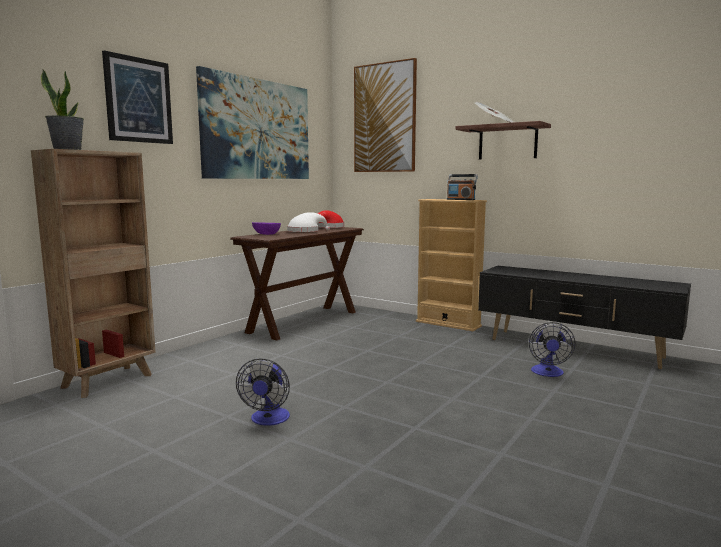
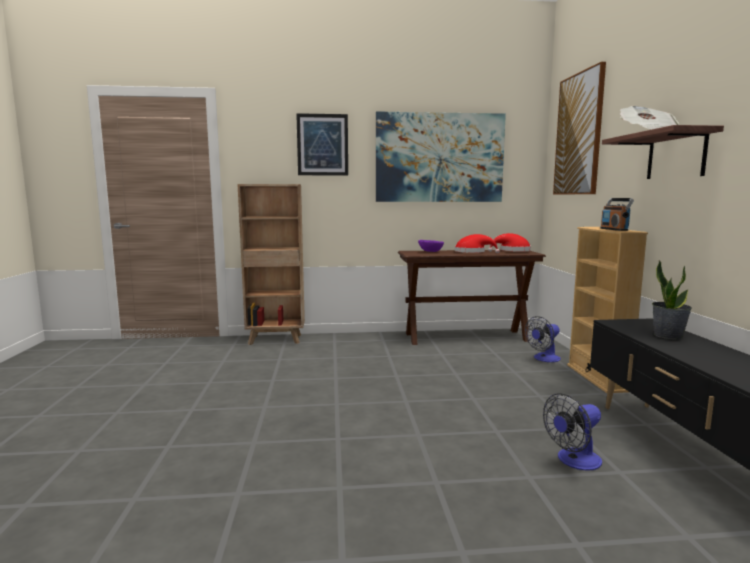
camera: 50 degrees right, 0 degrees up
potted plant [41,69,84,150] -> potted plant moved to [652,260,692,339]
fan [236,359,290,426] -> fan moved to [525,316,561,362]
white hat [287,212,330,232] -> red hat [455,234,500,253]

